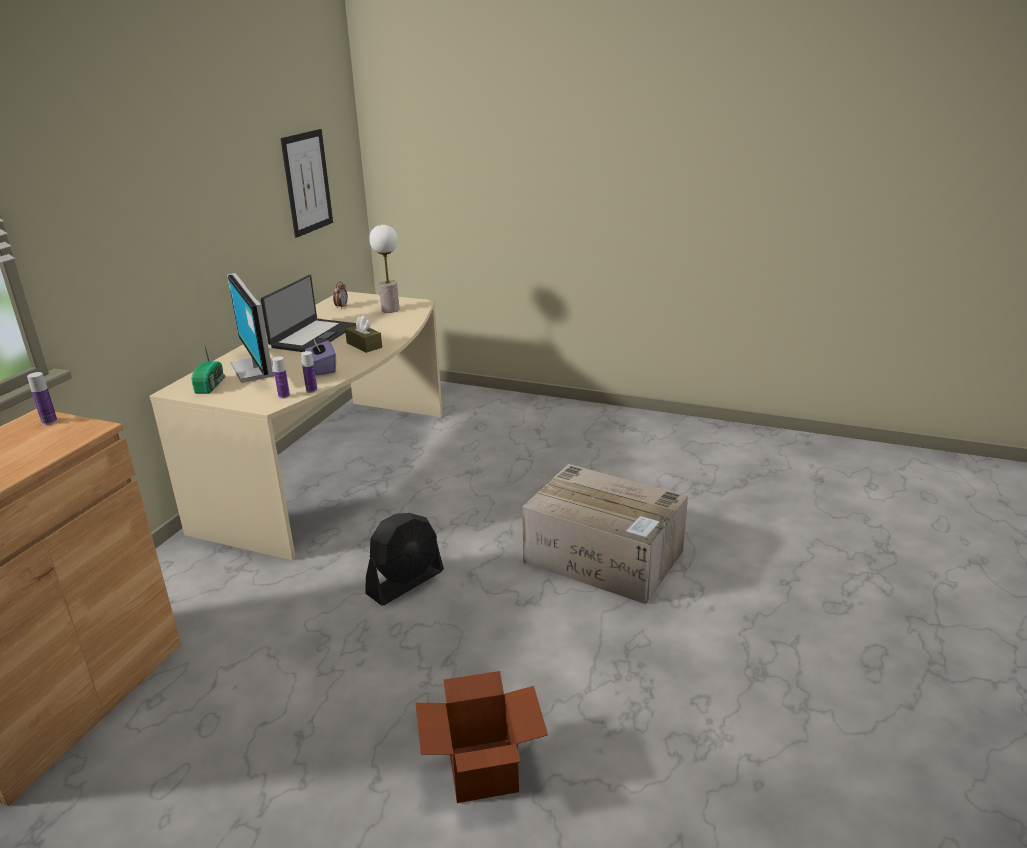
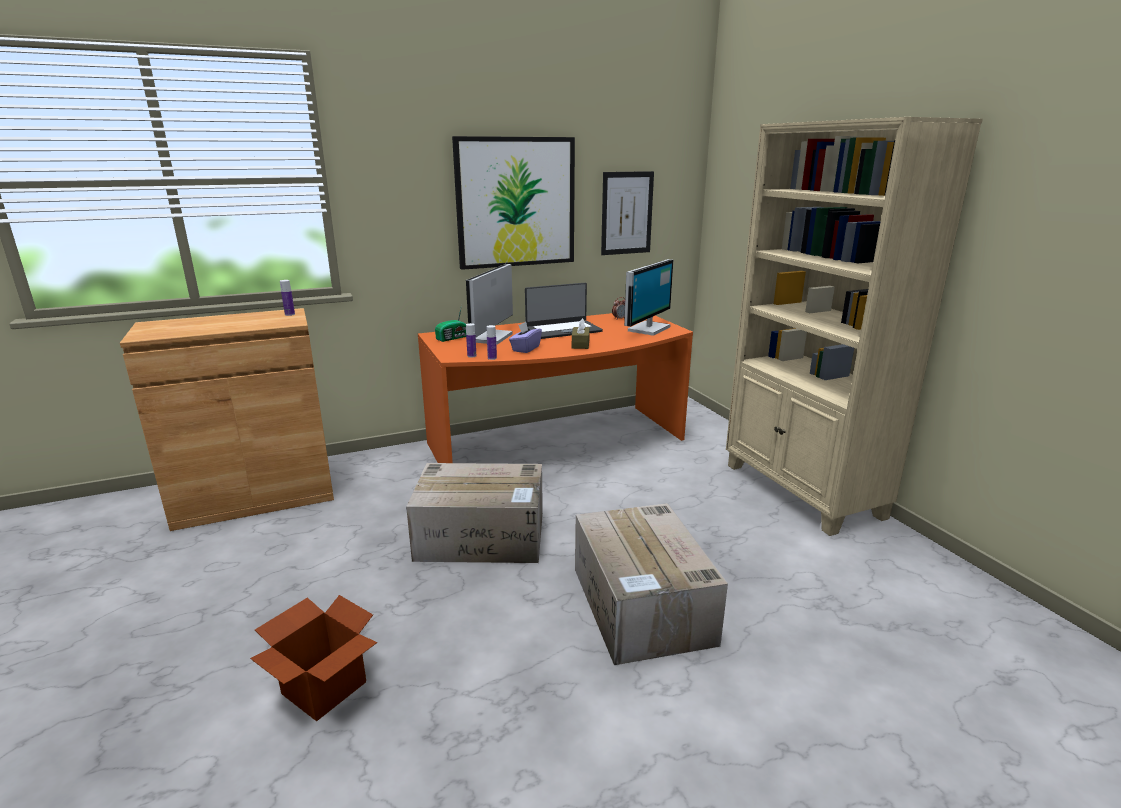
camera: 45 degrees right, 5 degrees down
beige desk [149,291,443,561] -> orange desk [418,313,693,463]
black fan [365,513,444,606] -> cardboard box [406,463,543,563]
table lamp [369,225,399,313] -> monitor [624,259,673,336]
none -> picture [452,136,575,270]
none -> beige bookcase [726,117,983,536]

